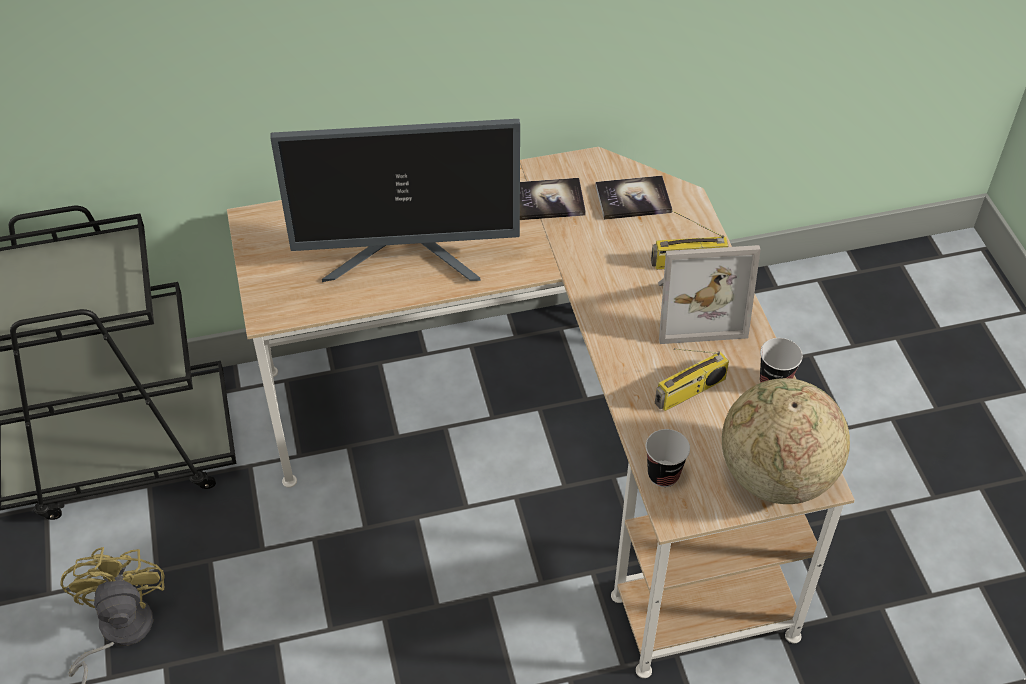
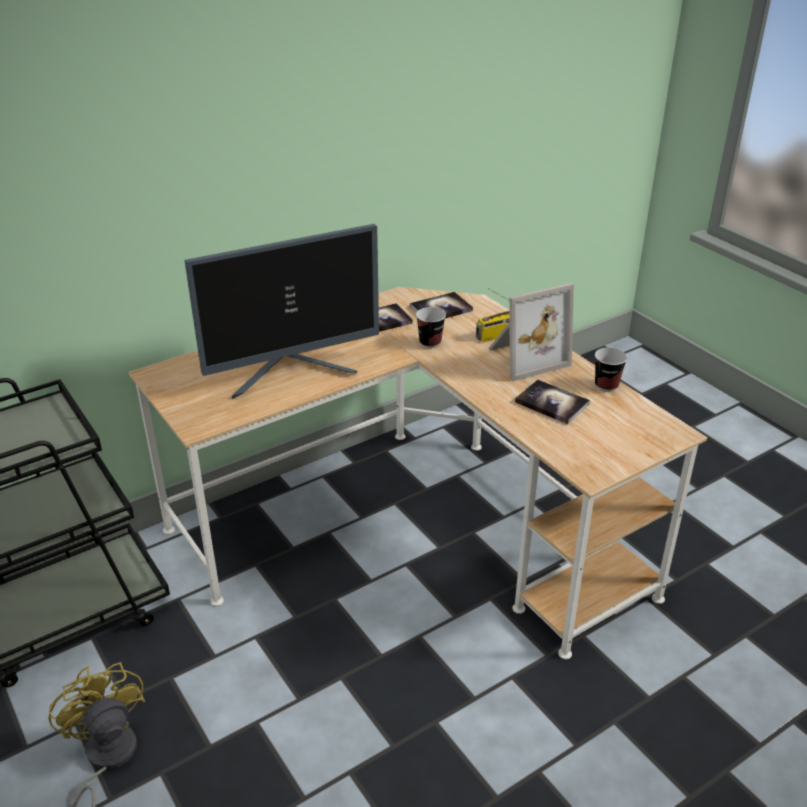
camera: 20 degrees left, 15 degrees down
cup [646,429,690,487] -> cup moved to [416,307,446,348]
radio [655,348,729,411] -> book [515,380,590,424]
globe [722,378,850,504] -> none

